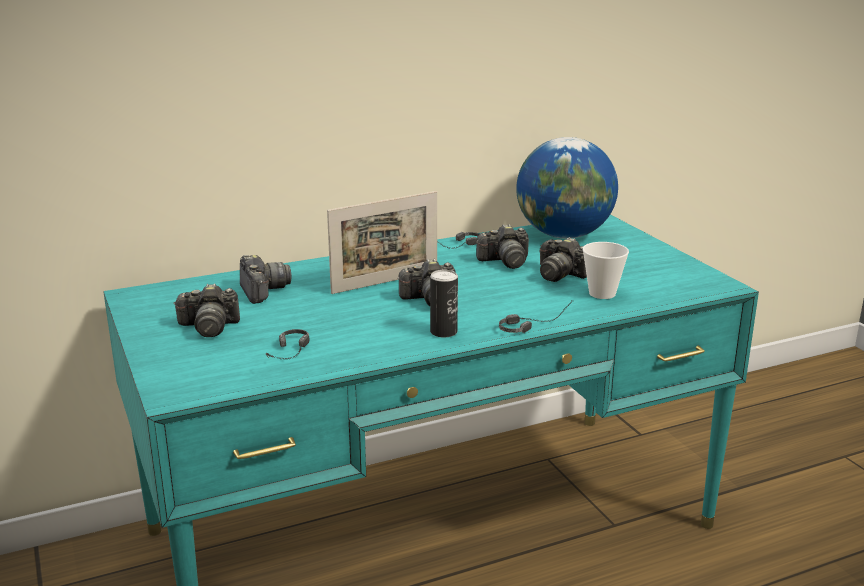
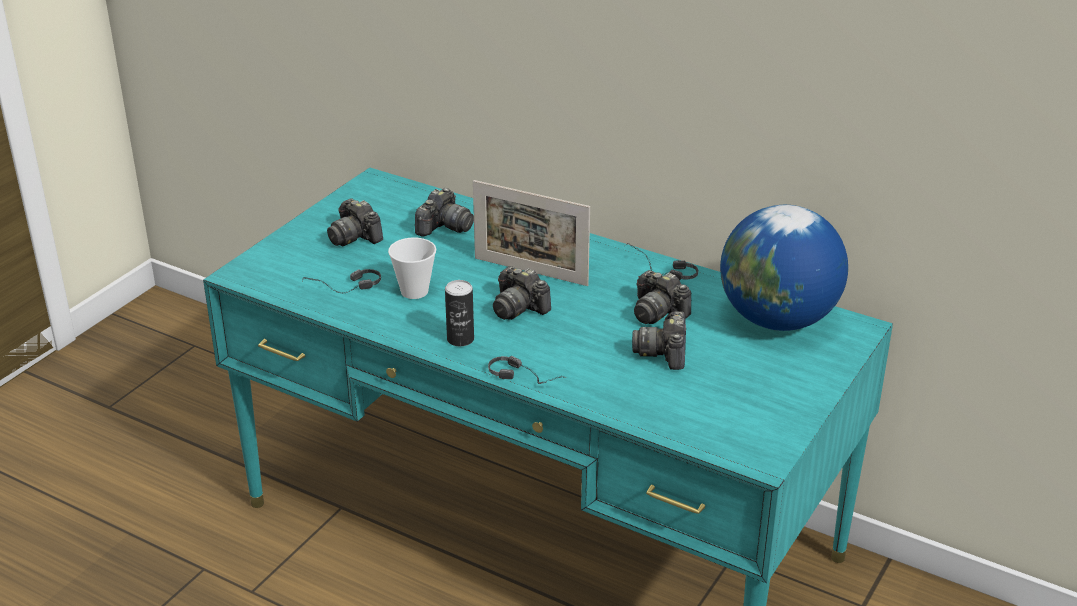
camera: 55 degrees right, 10 degrees up
cup [582,242,629,299] -> cup moved to [388,238,436,299]

